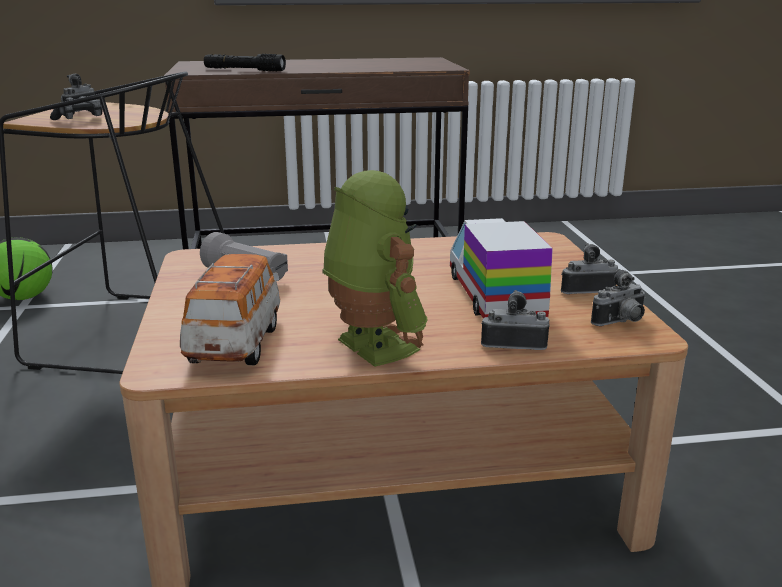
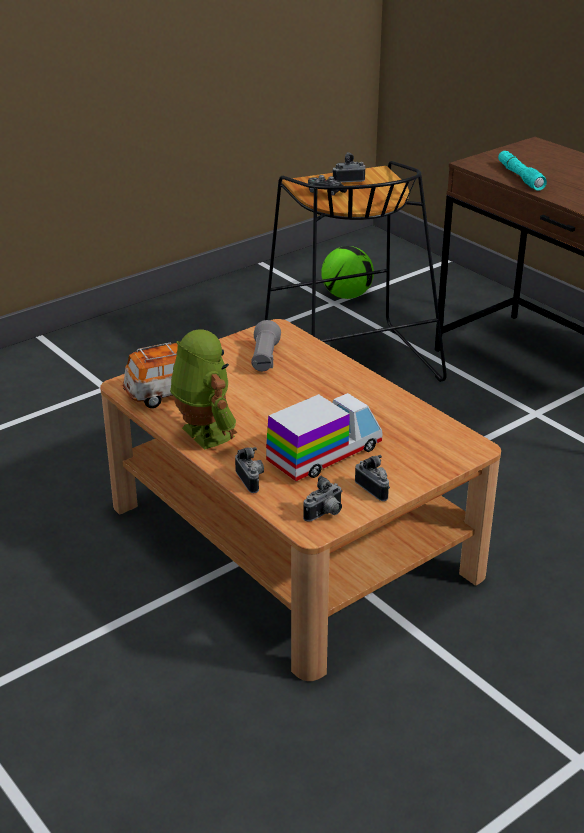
camera: 60 degrees right, 10 degrees up
black flashlight [204,54,286,71] -> turquoise flashlight [498,151,547,191]
toy robot [322,170,428,367] -> toy robot turned 60 degrees counterclockwise [170,329,238,449]
camera [591,269,646,326] -> camera turned 75 degrees counterclockwise [303,476,342,522]

